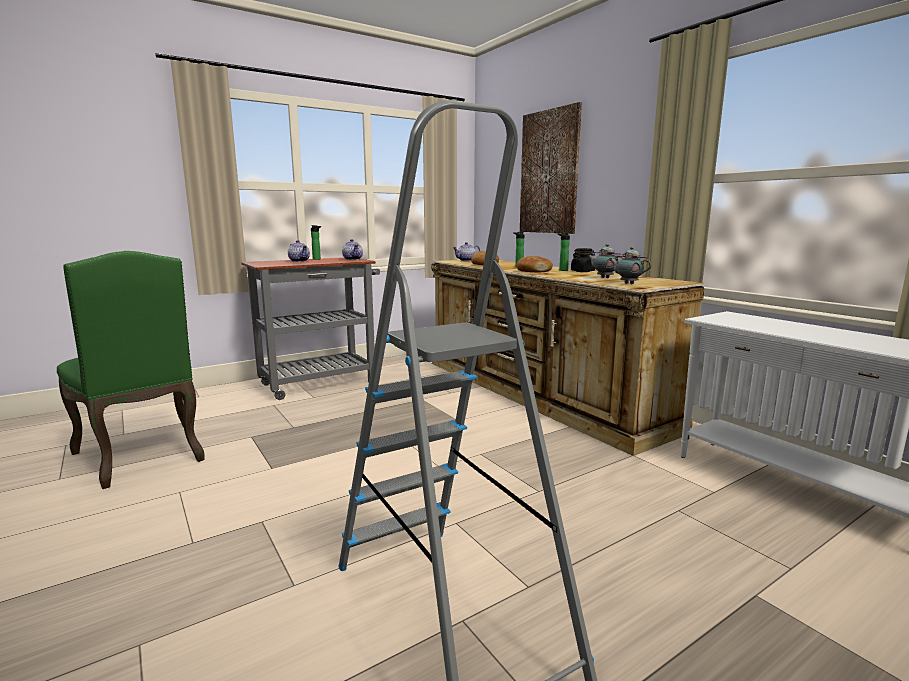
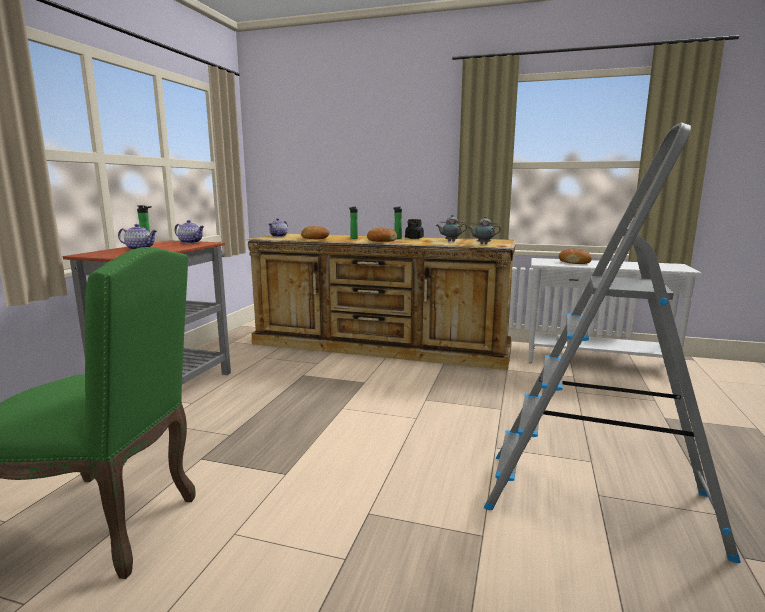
camera: 40 degrees left, 0 degrees up
picture [520,102,582,234] -> none
none -> bread [559,248,592,264]

